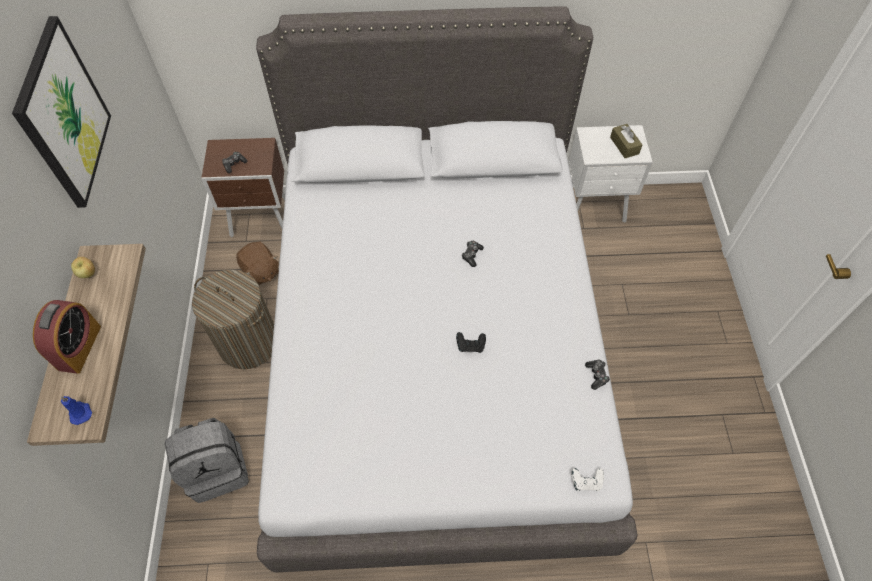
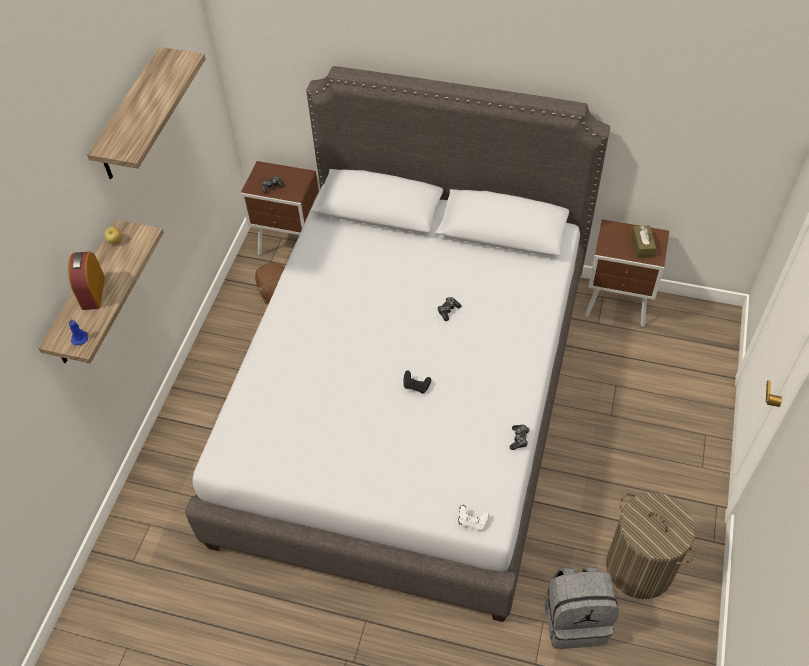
camera: 20 degrees right, 5 degrees down
picture [12,16,111,208] -> shelf [87,47,206,179]
alarm clock [33,300,101,374] -> alarm clock turned 150 degrees clockwise [68,251,105,310]
grey backpack [165,418,249,503] -> grey backpack moved to [545,567,619,649]
laundry basket [192,270,274,369] -> laundry basket moved to [606,492,696,599]
white nightstand [569,125,653,223] -> brown nightstand [585,219,669,327]

